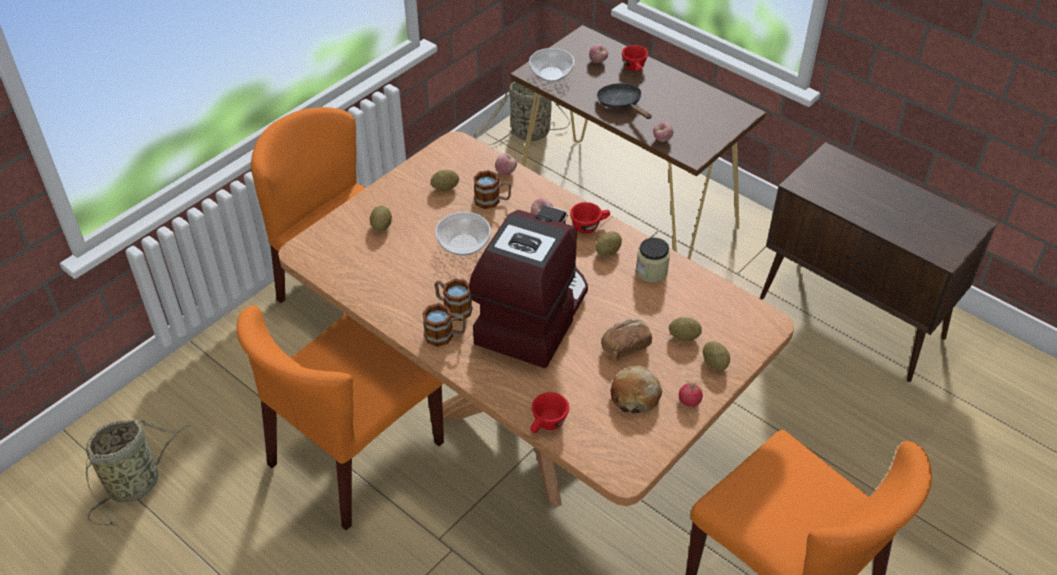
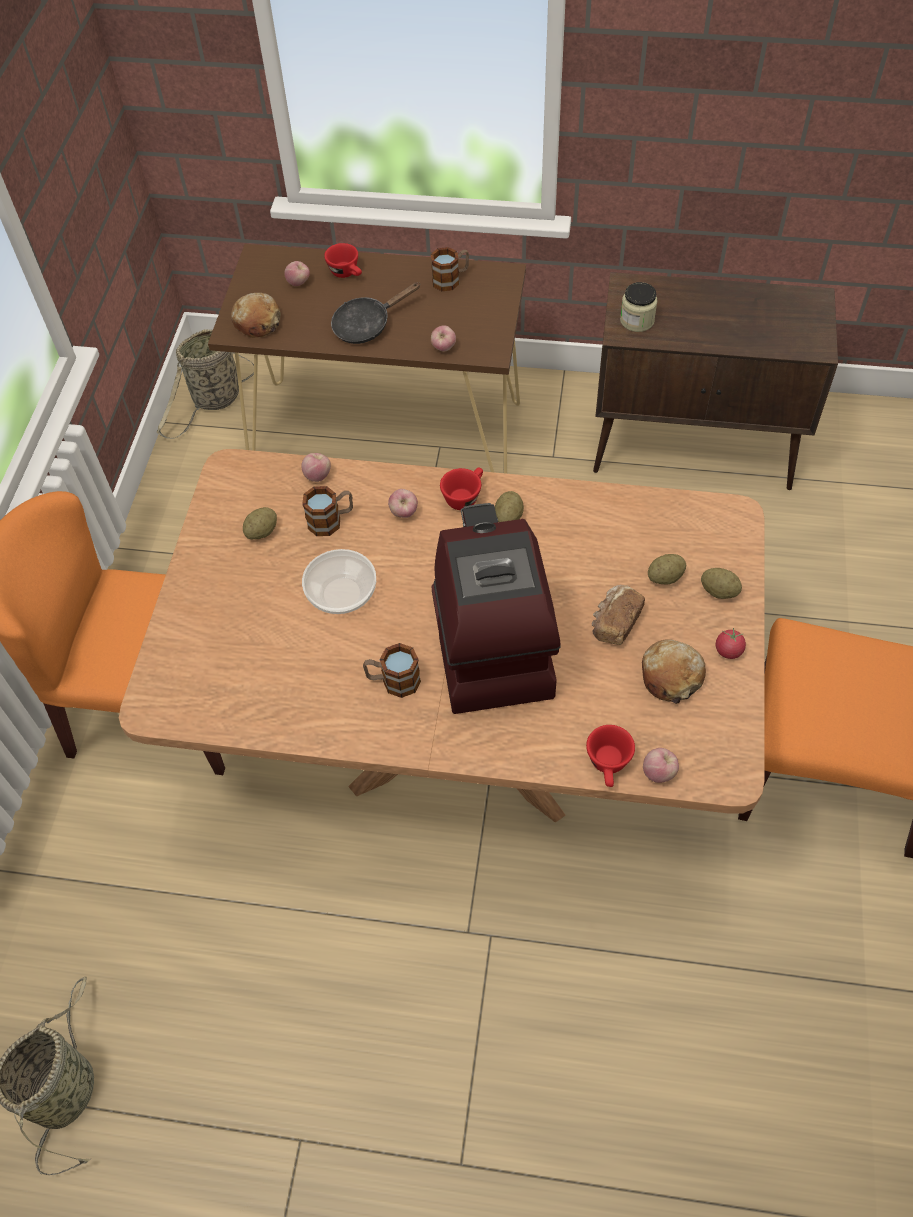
camera: 30 degrees left, 10 degrees up
orange chair [237,305,444,530] -> none
potato [370,206,392,231] -> none
mug [422,303,466,347] -> mug moved to [431,247,469,291]
bowl [529,48,574,82] -> bread [231,293,281,338]
black frying pan [597,83,652,119] -> black frying pan turned 60 degrees counterclockwise [331,282,420,344]
jar [636,237,670,282] -> jar moved to [620,282,658,332]
none -> apple [643,748,679,783]

